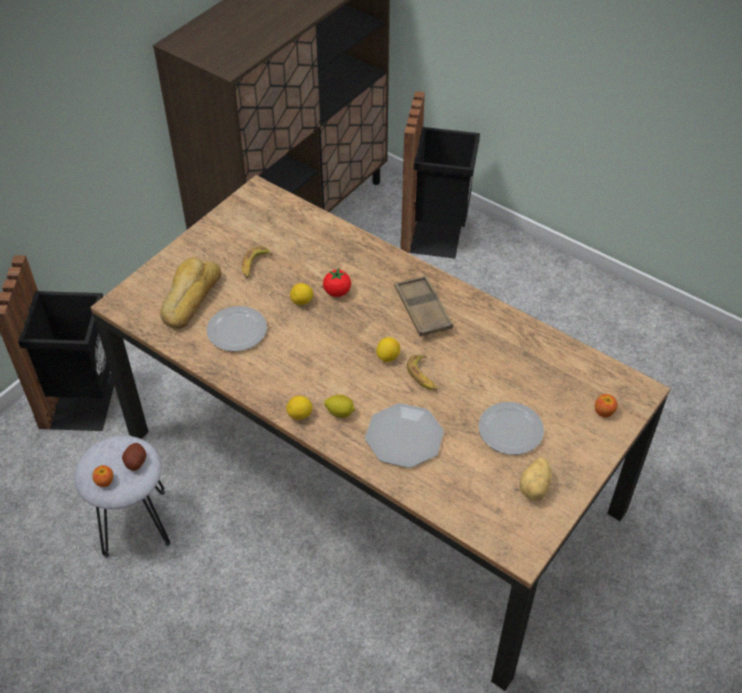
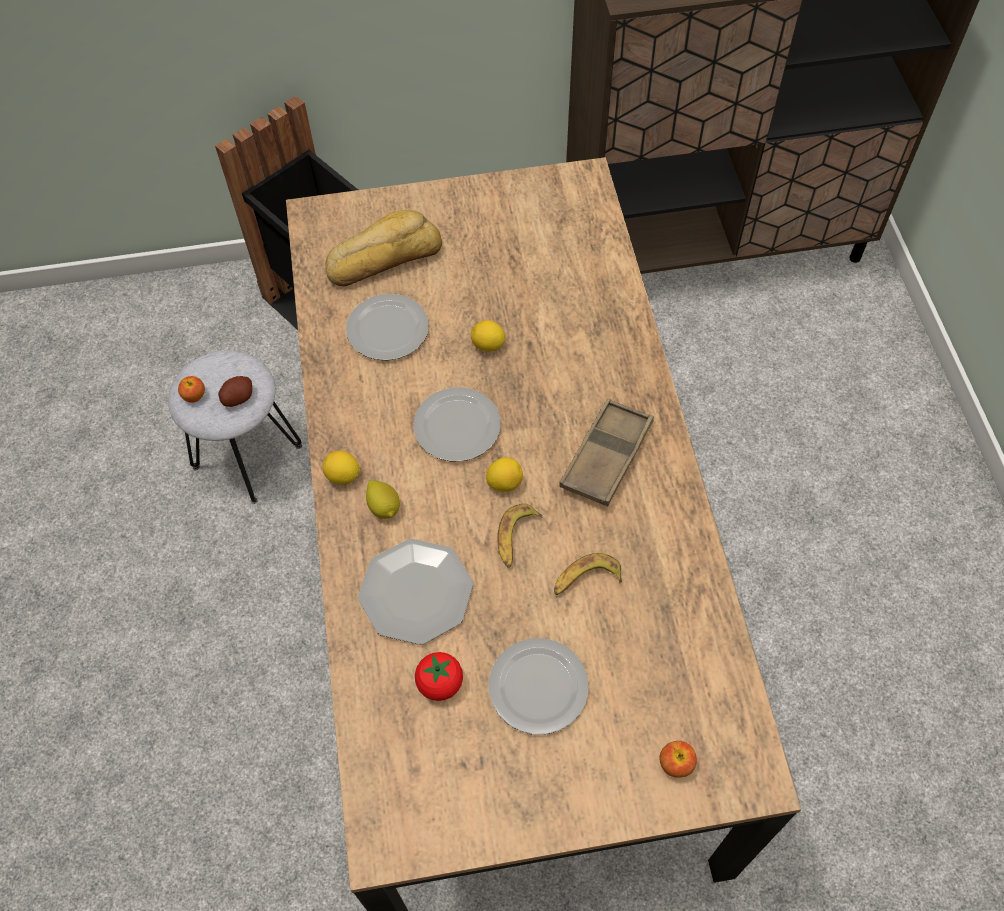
camera: 45 degrees right, 10 degrees up
banana [242,246,273,278] -> banana moved to [554,553,622,595]
tomato [323,268,351,297] -> tomato moved to [415,652,463,701]
black trash can [400,91,480,259] -> none
potato [520,457,551,501] -> none
none -> plate [413,387,501,461]

